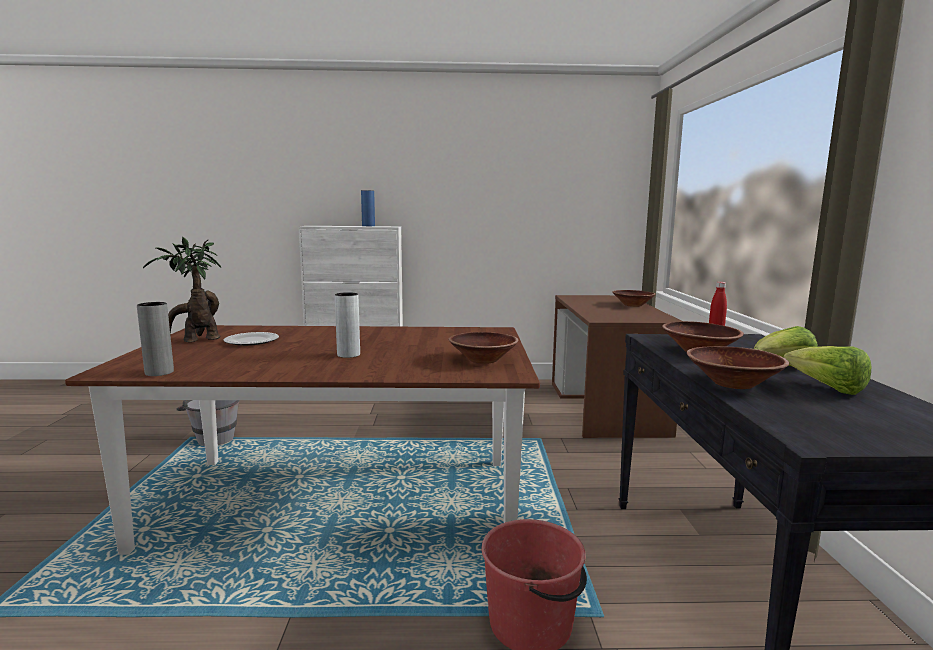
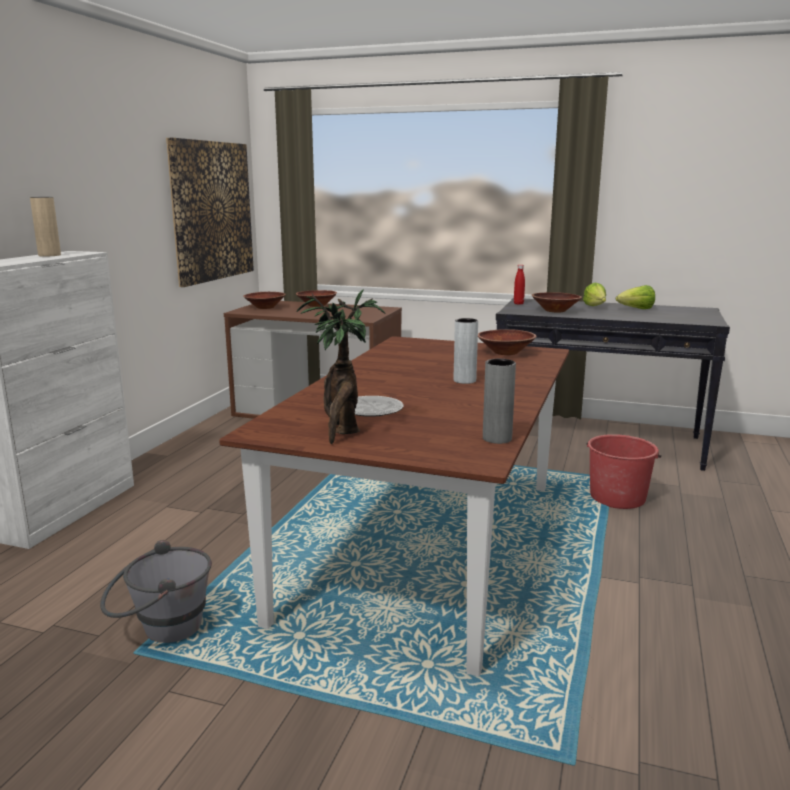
camera: 70 degrees left, 5 degrees up
blue vase [361,190,375,226] -> beige vase [30,197,61,257]
brown bowl [687,346,789,389] -> brown bowl moved to [243,292,286,309]
none -> picture [166,137,254,287]

